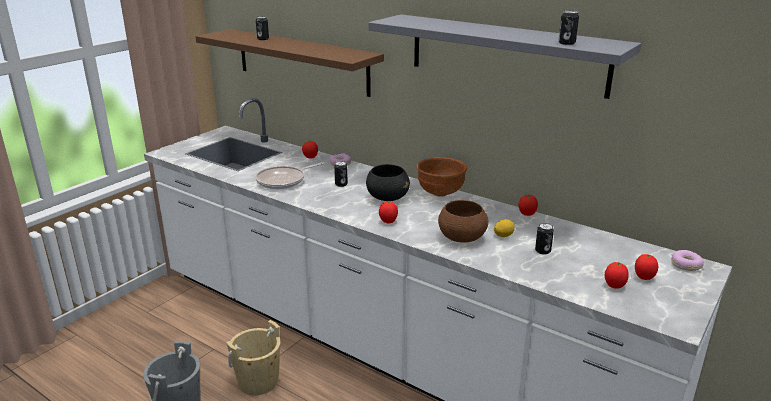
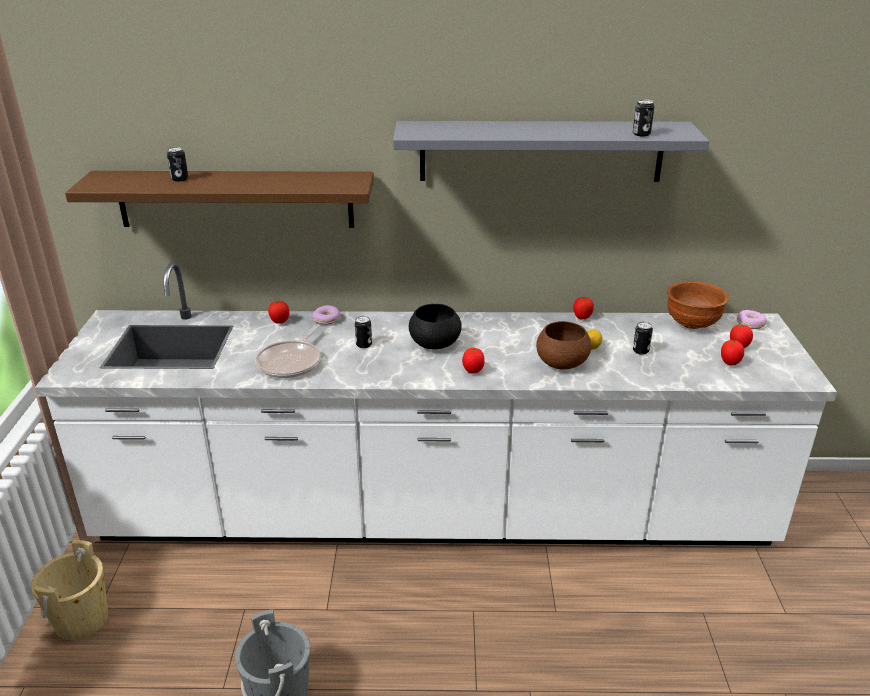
camera: 35 degrees left, 5 degrees up
beige bucket [226,320,280,395] -> beige bucket moved to [31,540,108,640]
brown bowl [416,157,467,197] -> brown bowl moved to [667,281,729,329]

